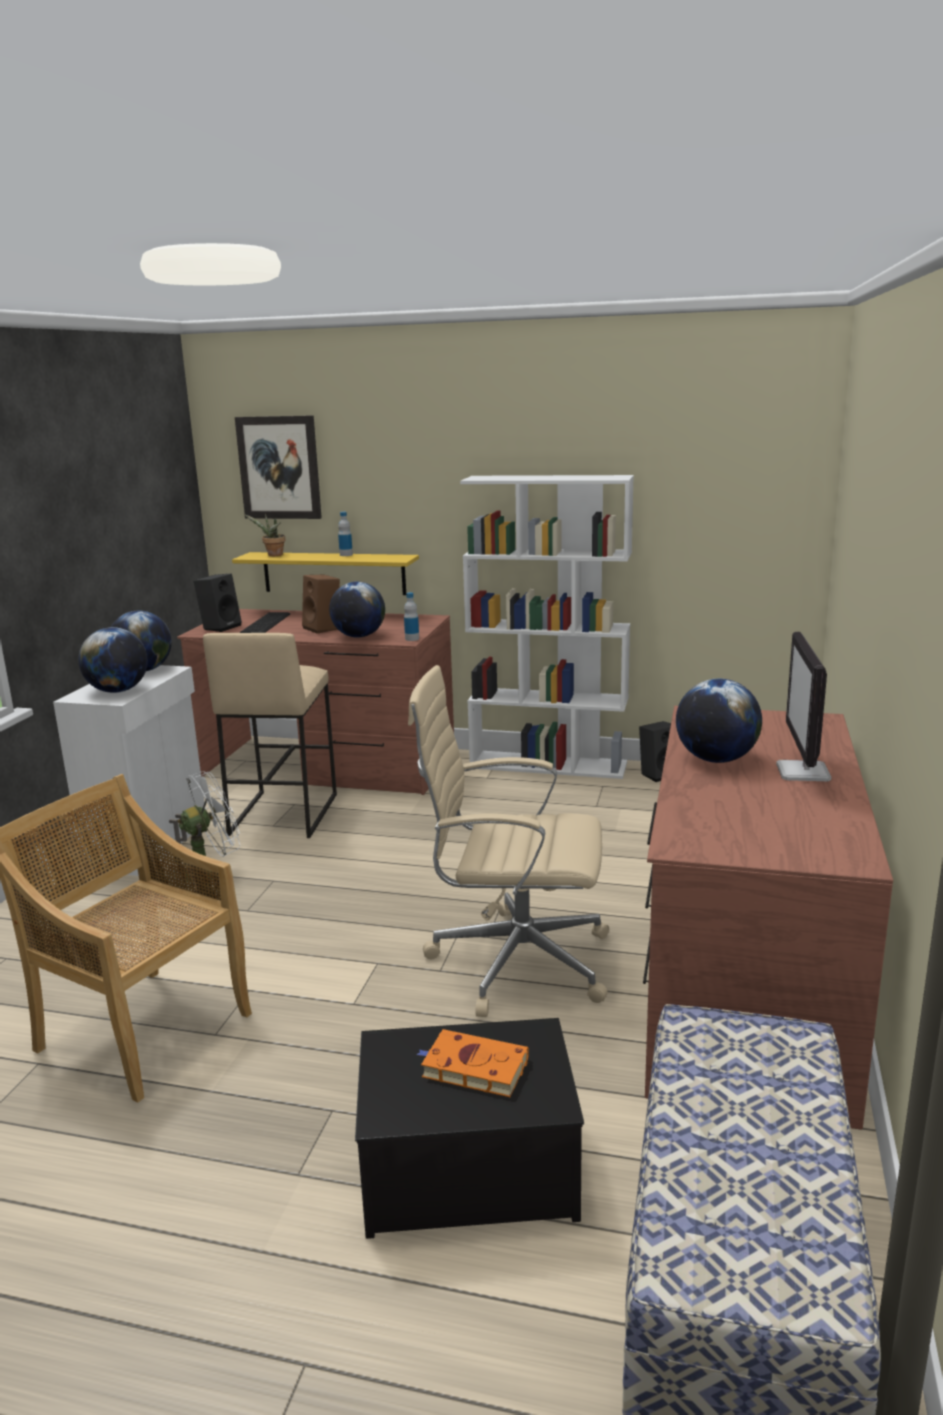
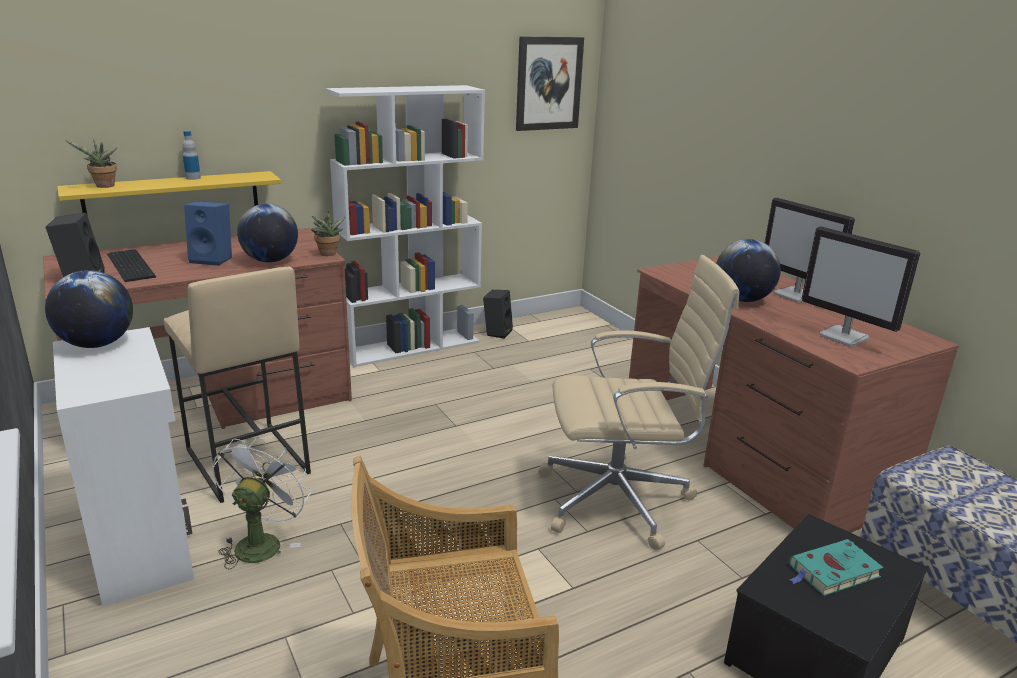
camera: 45 degrees left, 5 degrees up
globe [78,627,148,693] -> none
picture [235,415,322,519] -> picture moved to [516,37,584,131]
brown speaker [302,575,340,634] -> blue speaker [184,201,232,266]
bottle [404,592,419,641] -> potted plant [311,211,346,256]
beige office chair [408,665,609,1017] -> beige office chair turned 150 degrees counterclockwise [538,255,740,550]
orange book [416,1029,529,1097] -> turquoise book [789,539,884,596]
none -> monitor [802,226,920,346]

